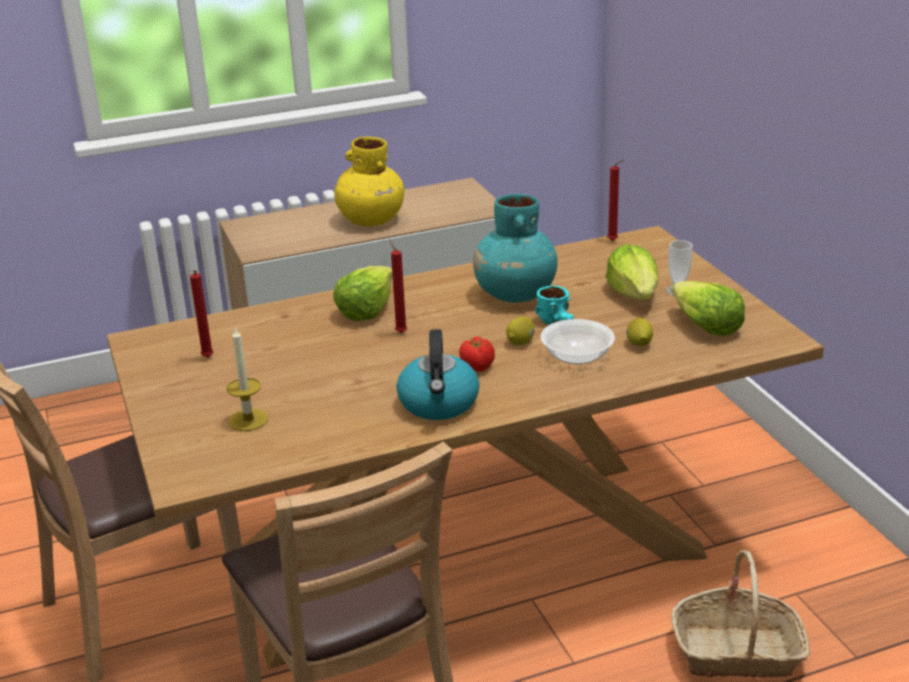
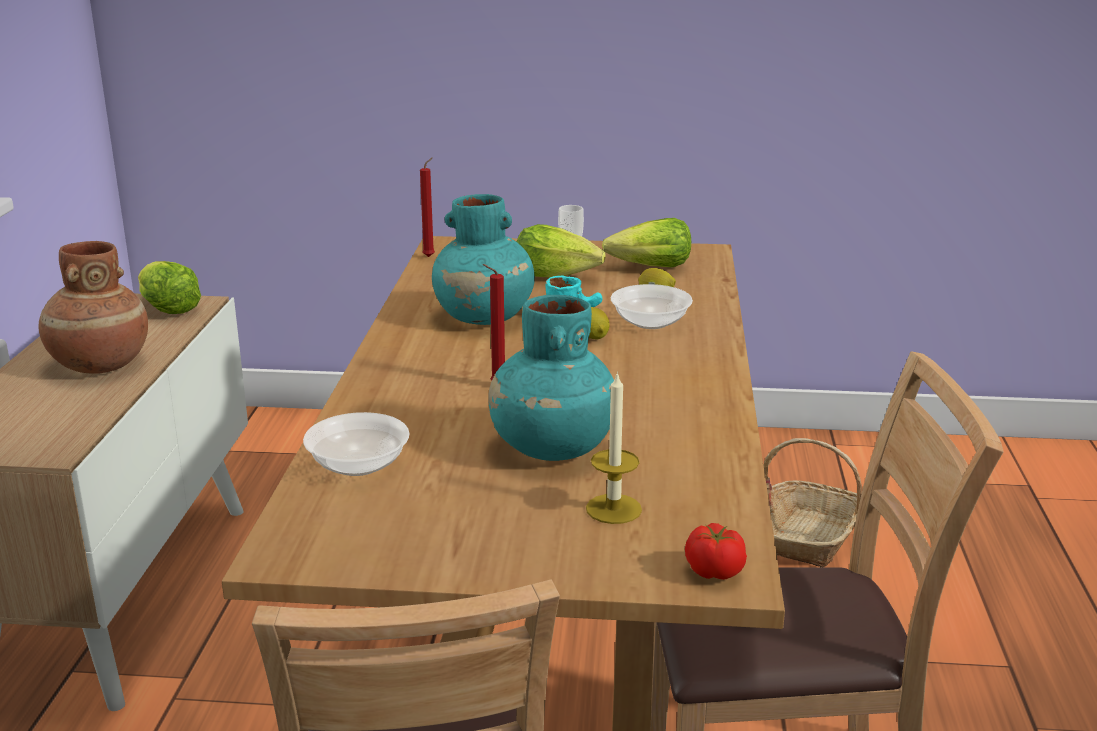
camera: 65 degrees left, 5 degrees down
red candle [190,270,214,358] -> none
lettuce [333,266,393,321] -> lettuce moved to [138,261,201,314]
yellow vase [334,137,404,226] -> brown vase [38,241,148,374]
kettle [396,329,479,420] -> none
tomato [459,336,495,372] -> tomato moved to [685,523,747,580]
none -> bowl [303,412,410,476]
none -> turquoise vase [488,295,614,461]

